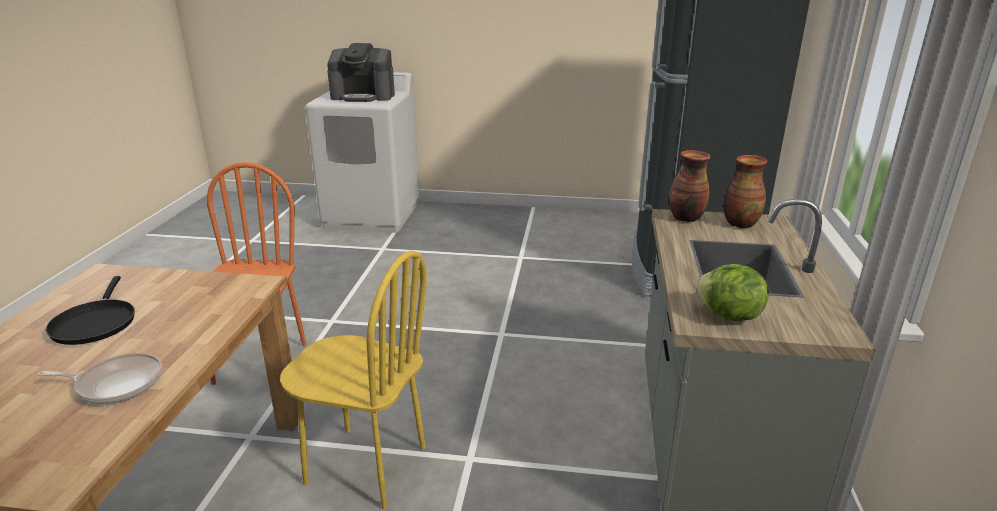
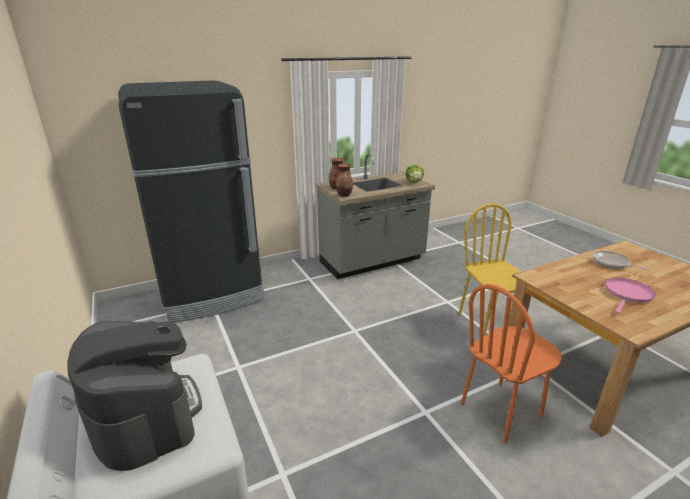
camera: 125 degrees left, 0 degrees up
black frying pan [46,276,135,345] -> pink frying pan [605,277,656,314]

